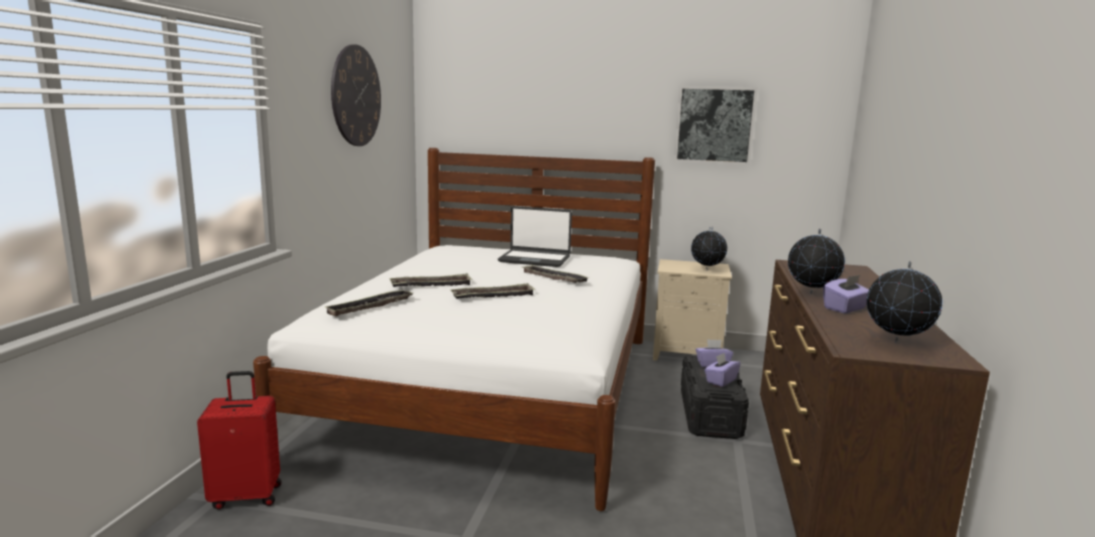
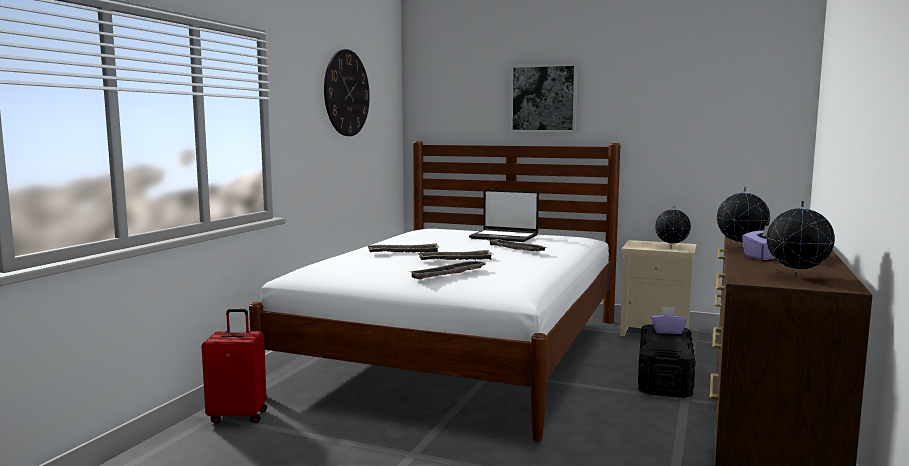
camera: 10 degrees right, 5 degrees down
tray [325,289,413,316] -> tray moved to [409,260,486,279]
picture [674,86,758,165] -> picture moved to [510,63,578,132]
purple tissue box [704,352,741,387] -> none

